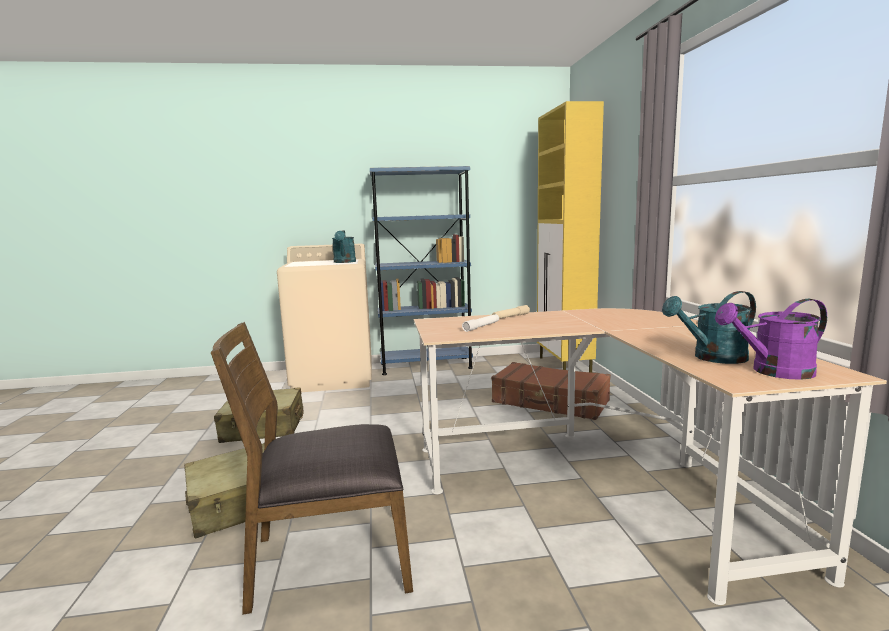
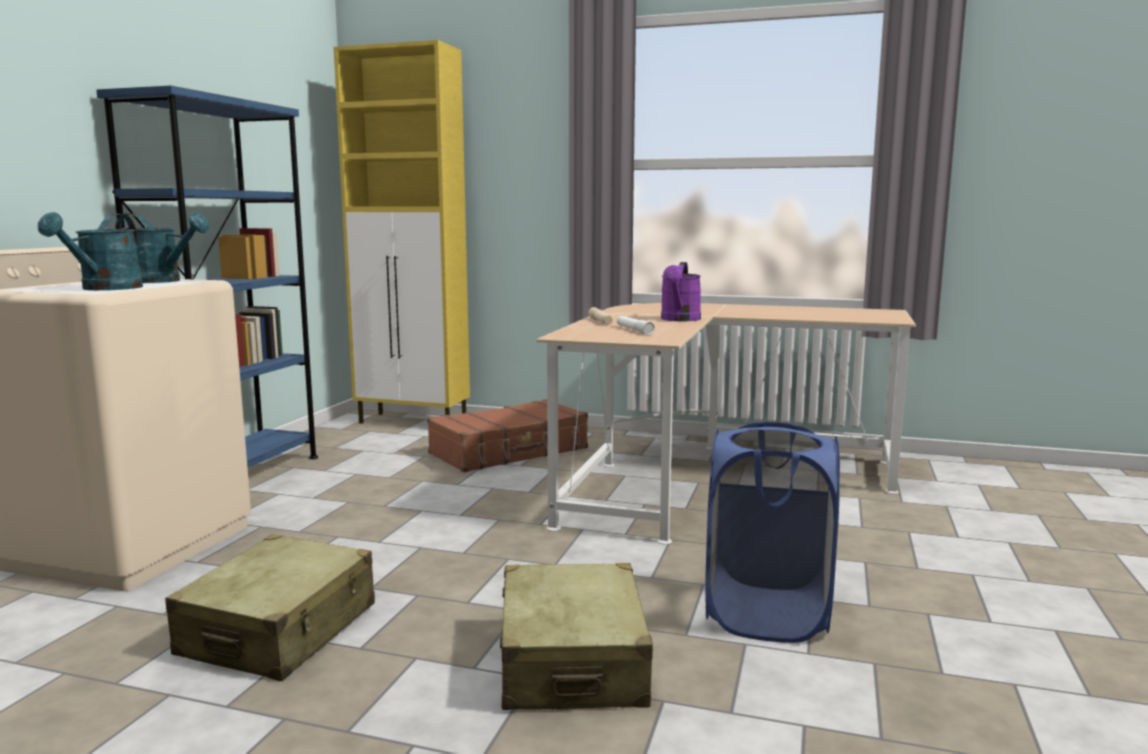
camera: 65 degrees left, 0 degrees up
brown chair [211,322,413,615] -> blue laundry basket [705,421,840,643]
turquoise watering can [662,291,756,364] -> turquoise watering can moved to [38,212,143,290]
purple watering can [715,299,827,380] -> purple watering can moved to [661,262,701,321]

